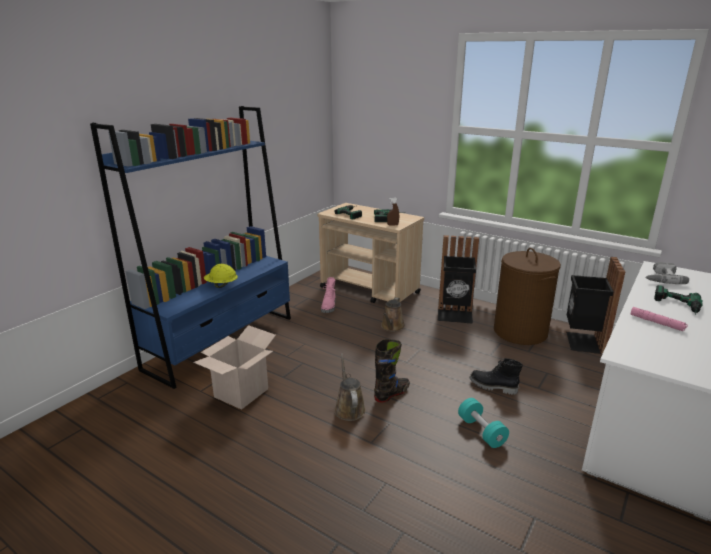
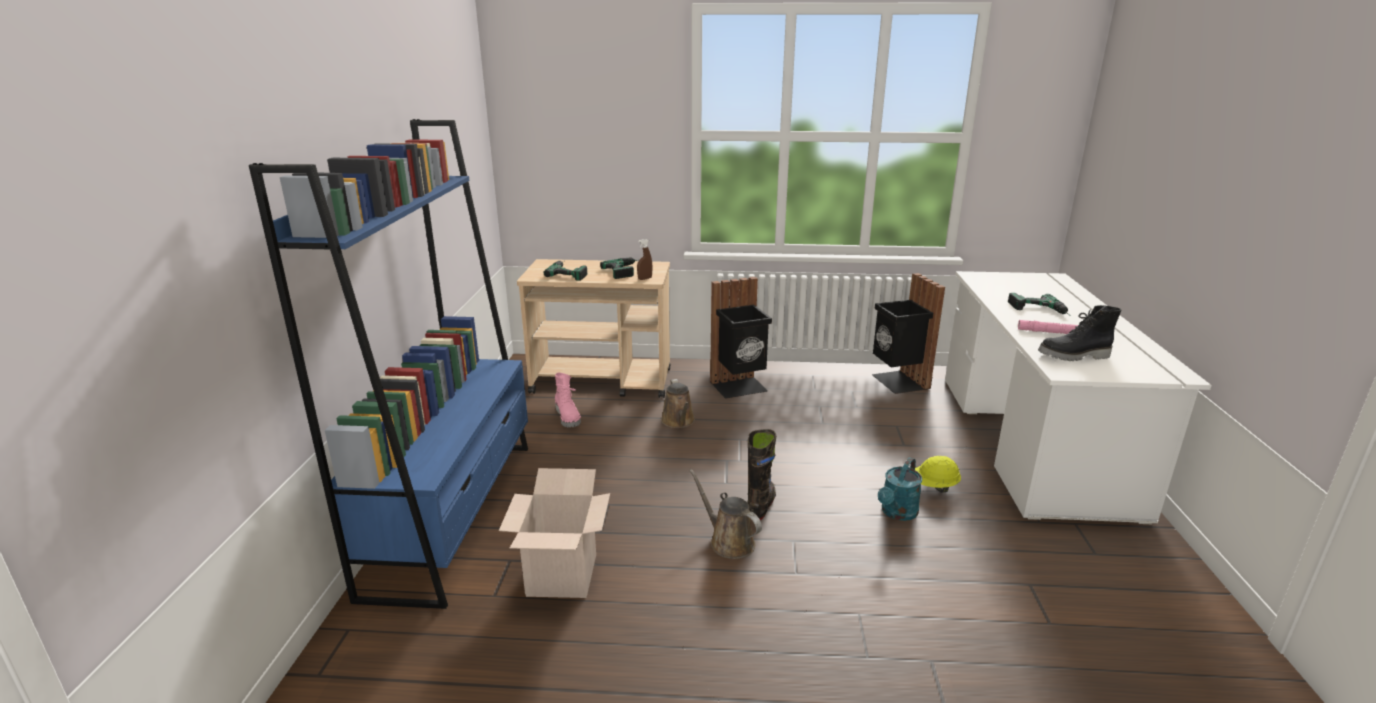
camera: 30 degrees left, 0 degrees up
yellow hard hat [204,264,238,288] -> yellow hard hat moved to [915,456,961,493]
turquoise dumbbell [458,398,509,448] -> turquoise watering can [878,457,922,521]
black boot [470,358,523,395] -> black boot moved to [1038,305,1121,361]
brown laundry basket [494,248,561,345] -> none
power drill [645,262,689,284] -> none

